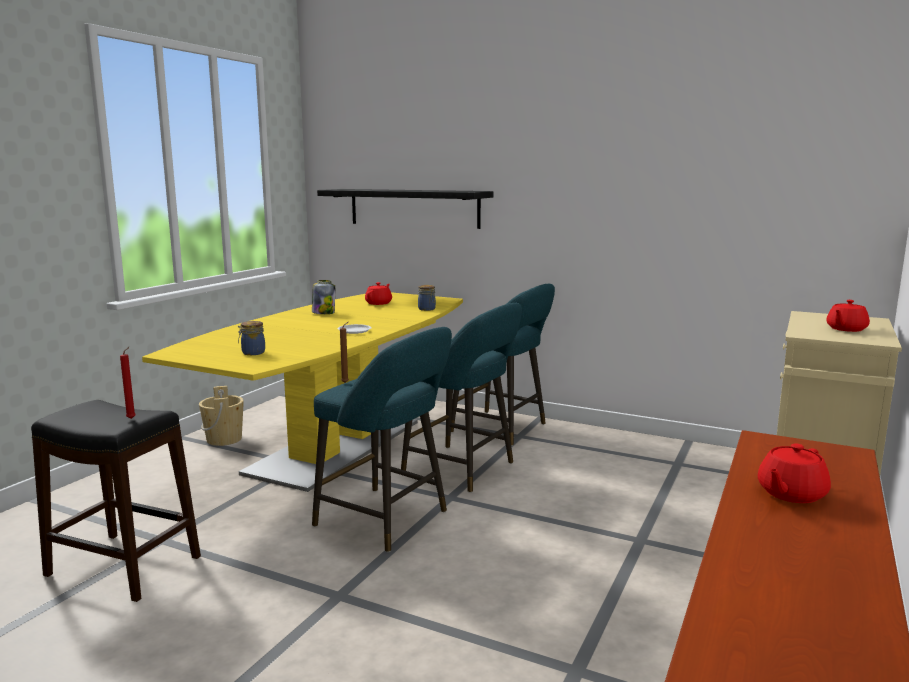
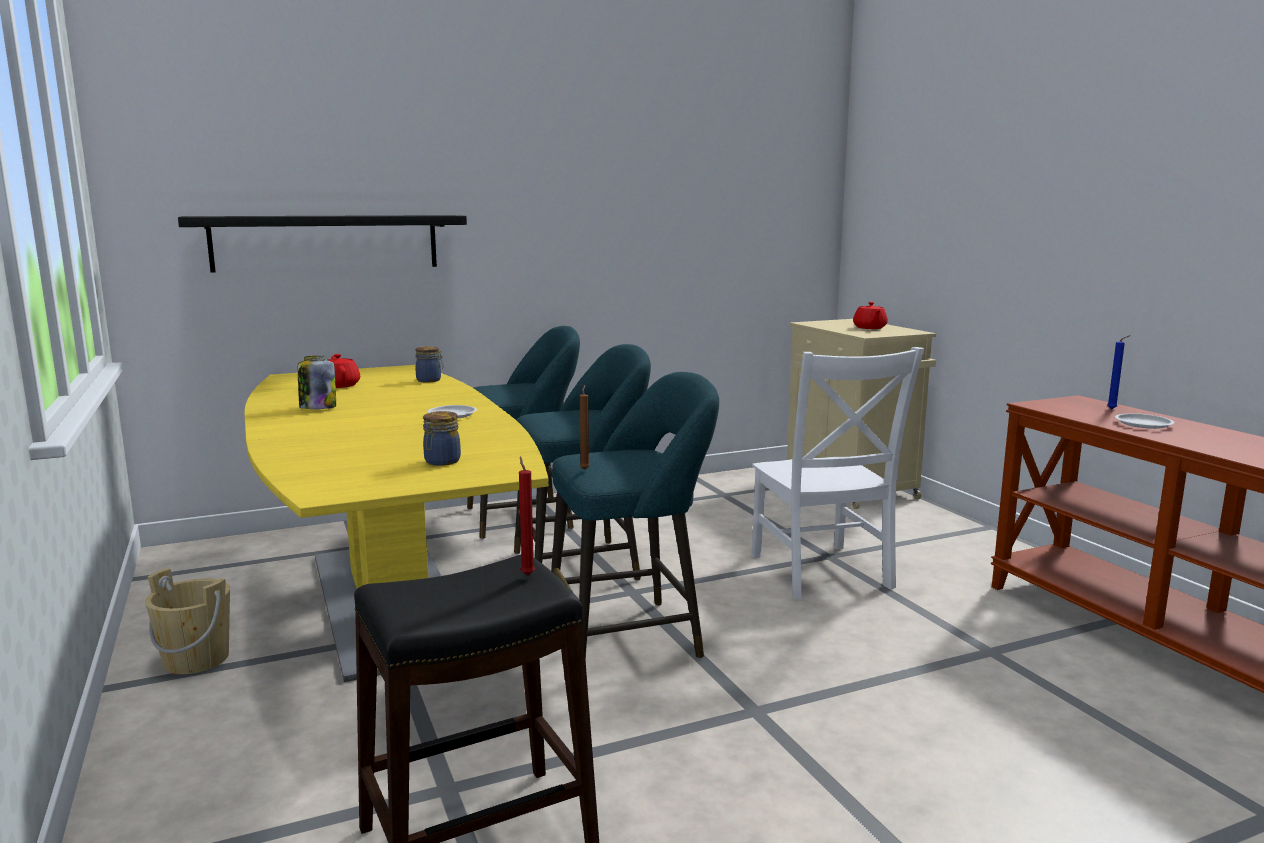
camera: 50 degrees left, 0 degrees up
red teapot [758,443,831,503] -> white plate [1115,413,1175,429]
none -> white chair [751,347,925,600]
none -> blue candle [1107,335,1131,409]

